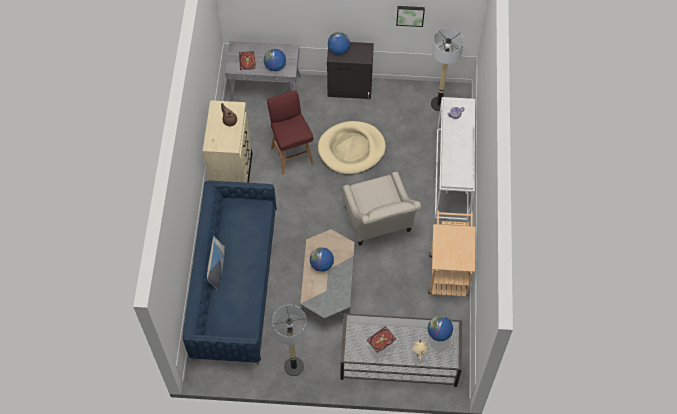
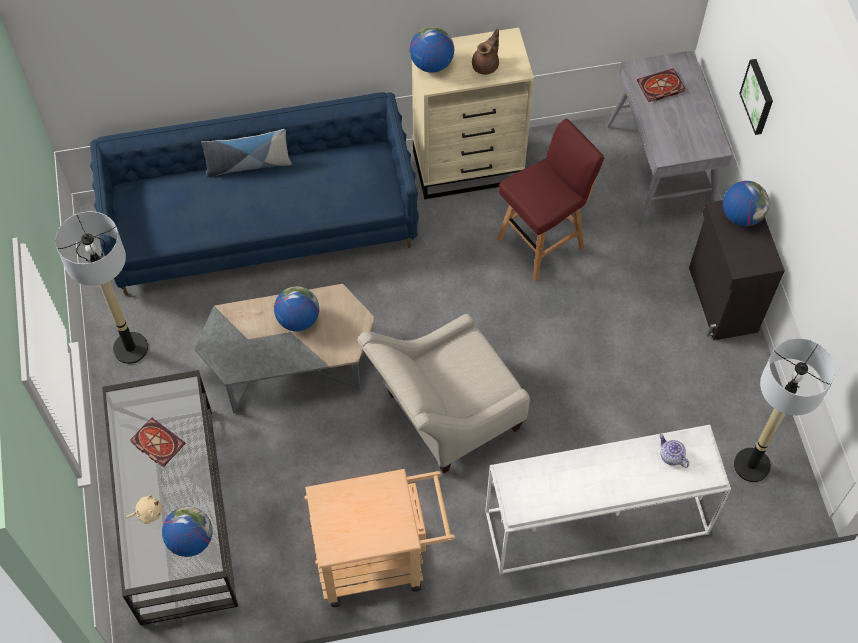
camera: 75 degrees right, 0 degrees up
globe [264,49,286,71] -> globe moved to [409,27,454,73]
beige dog bed [318,121,386,175] -> none
picture [396,6,425,27] -> picture moved to [739,59,773,135]

